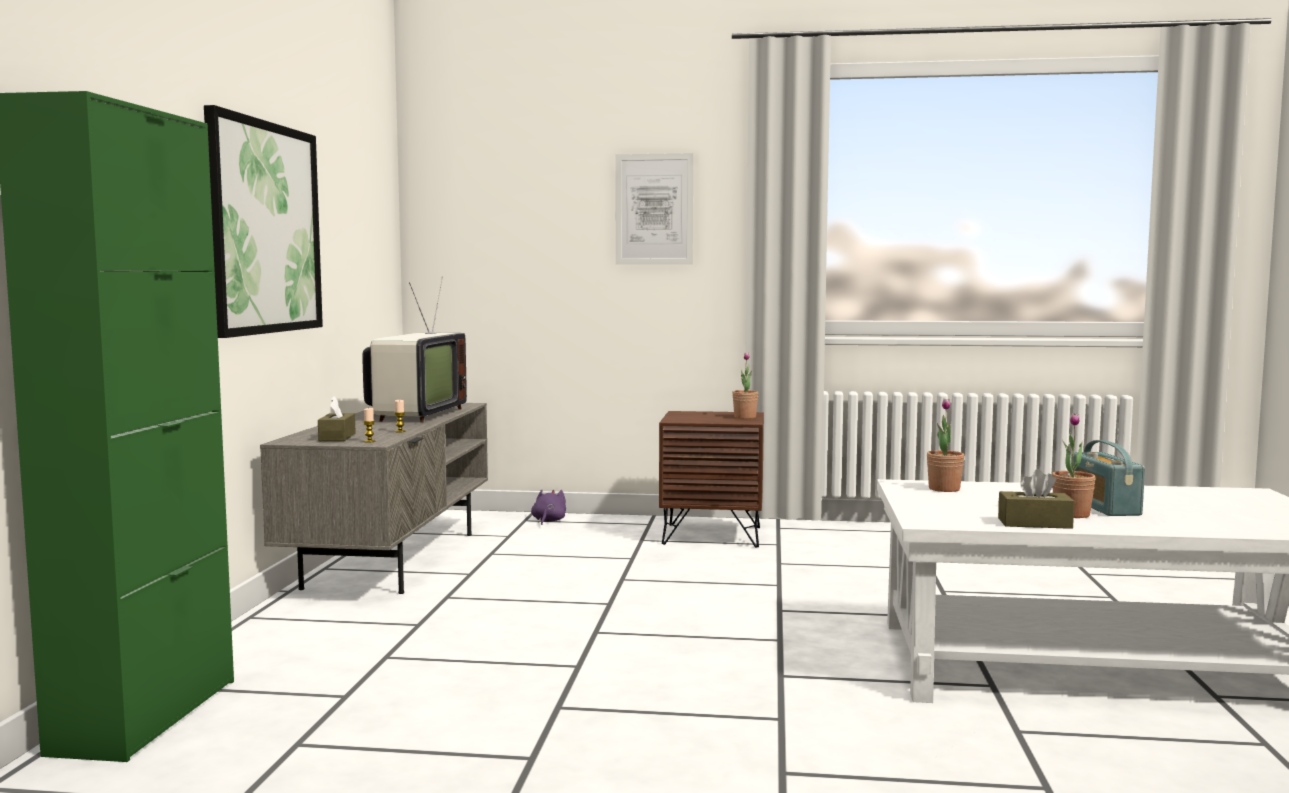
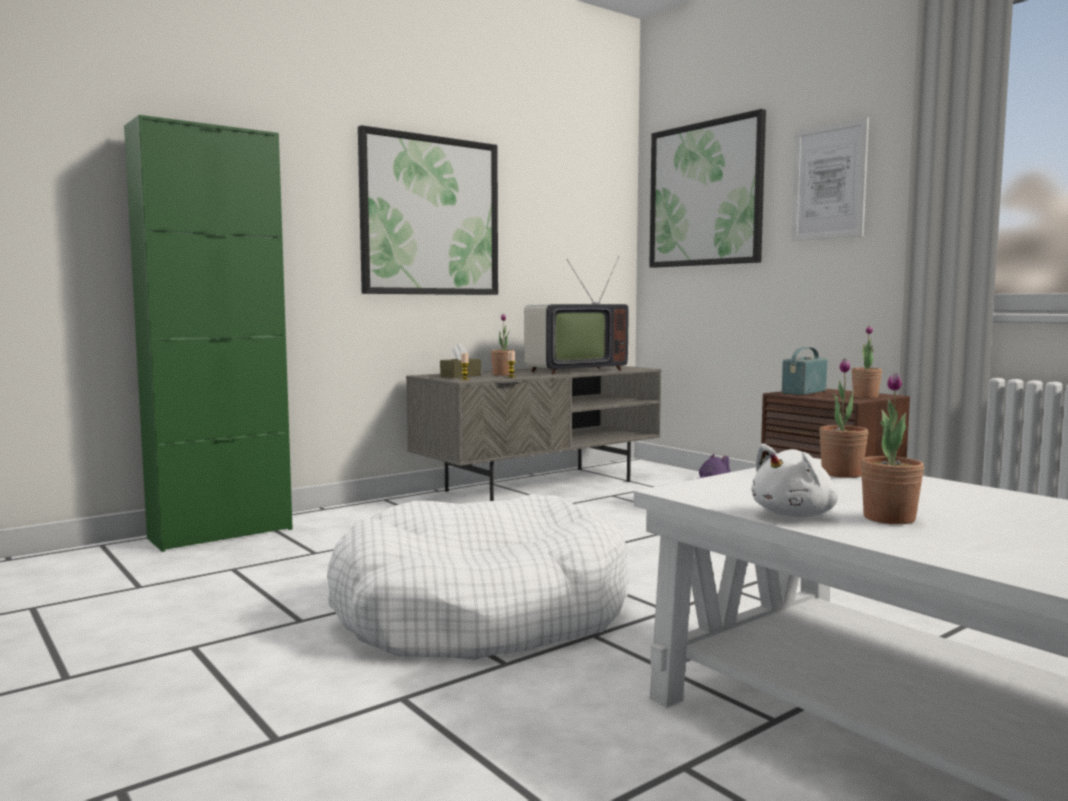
camera: 45 degrees right, 0 degrees up
brown tissue box [998,469,1074,529] -> white plush toy [751,444,838,517]
radio [1071,440,1145,516] -> radio moved to [782,347,827,395]
none -> white dog bed [327,494,629,660]
none -> potted plant [491,314,514,376]
none -> picture [649,109,766,268]

